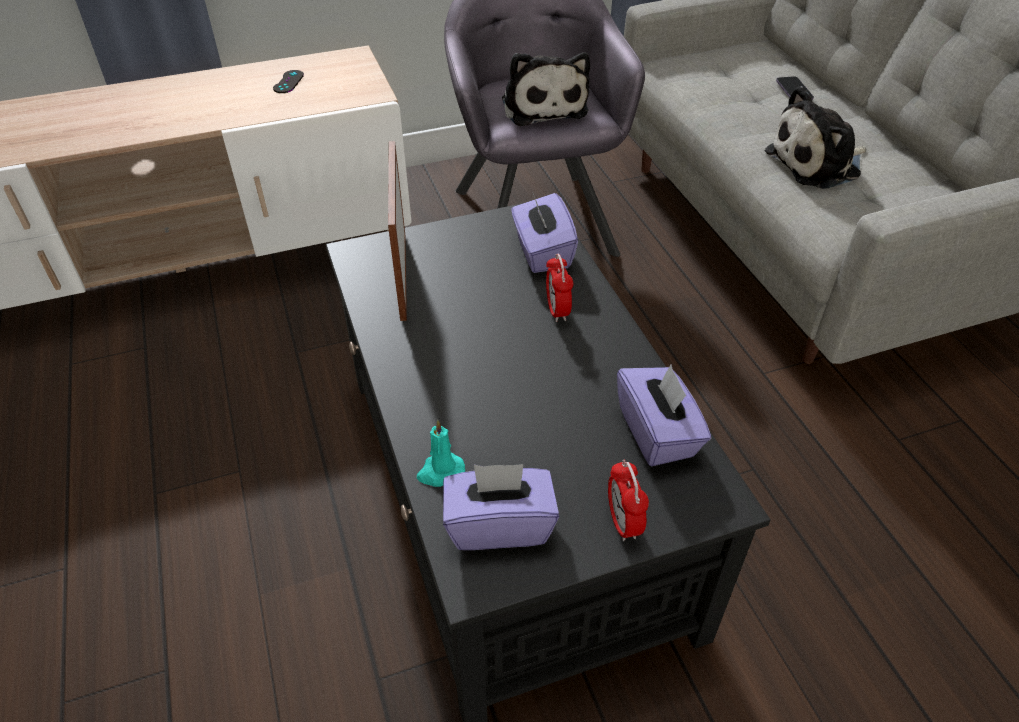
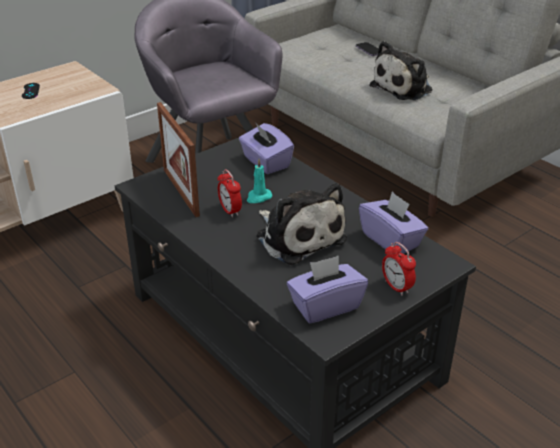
camera: 20 degrees left, 10 degrees down
turquoise candle [417,420,465,487] -> turquoise candle moved to [247,159,272,203]
plush toy [502,52,590,126] -> plush toy moved to [256,183,347,265]
alarm clock [546,253,573,322] -> alarm clock moved to [218,169,242,217]

